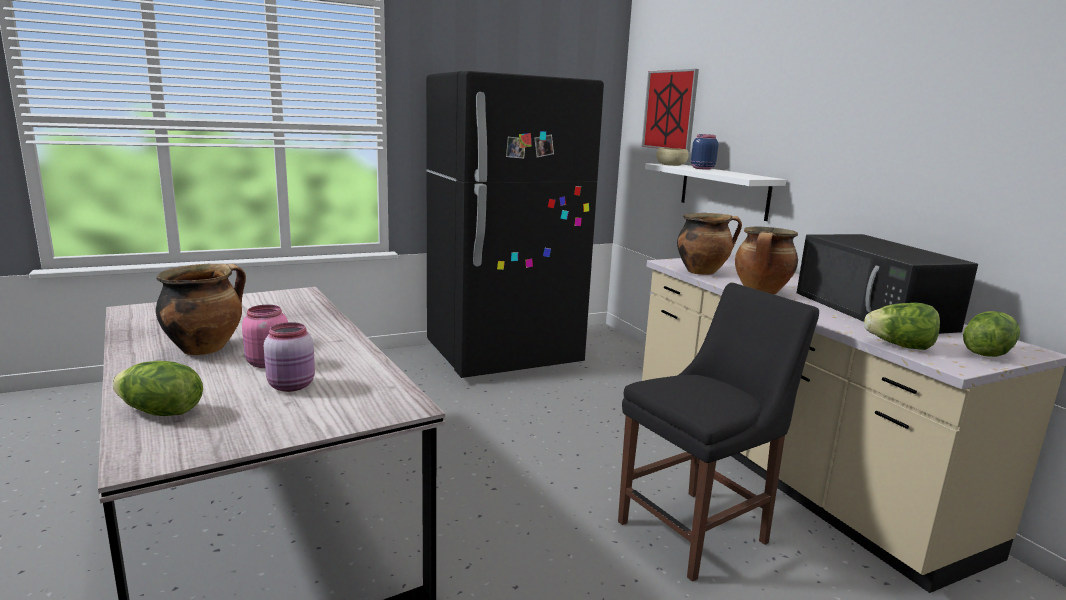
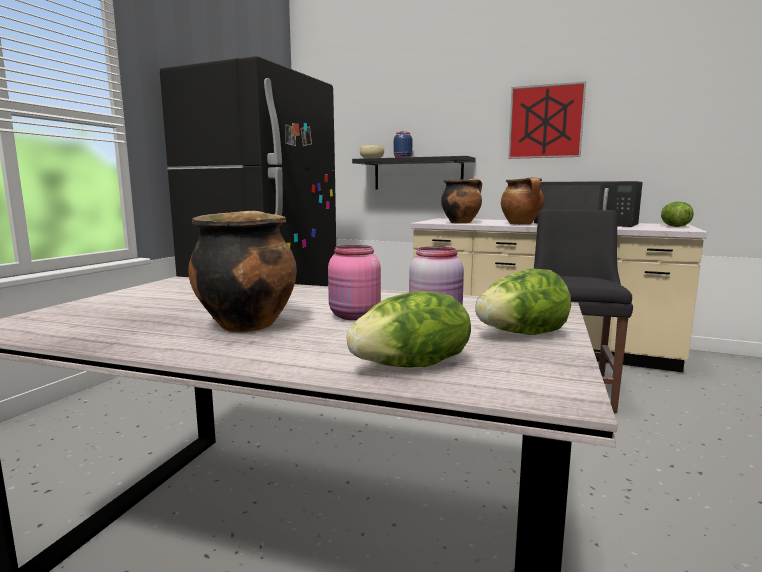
camera: 40 degrees left, 5 degrees down
picture [642,69,699,152] -> picture moved to [508,81,586,159]
white shelf [645,164,786,221] -> black shelf [352,156,476,189]
lettuce [864,303,940,350] -> lettuce moved to [475,269,571,335]

